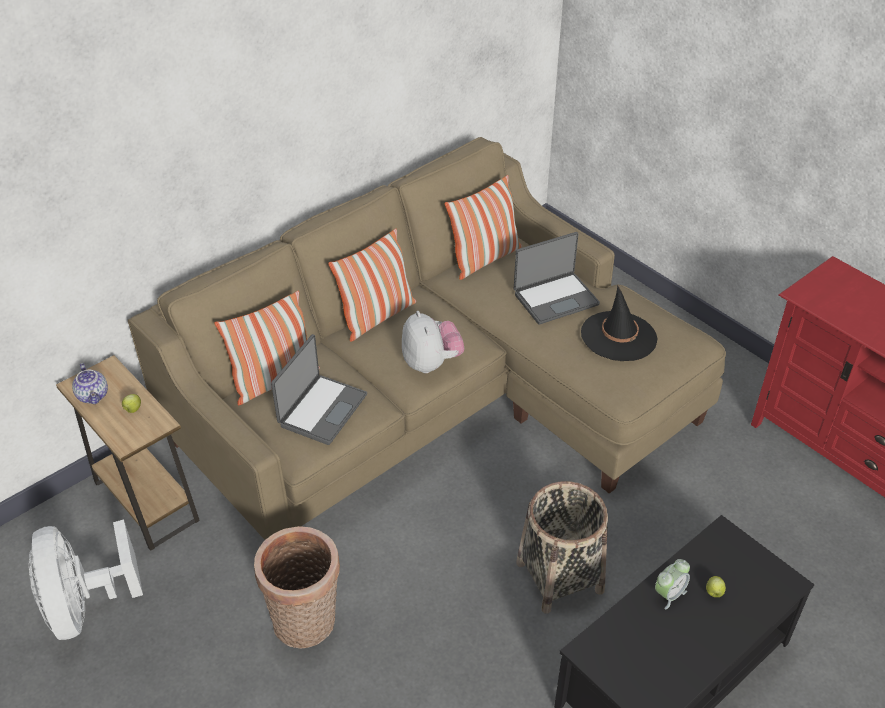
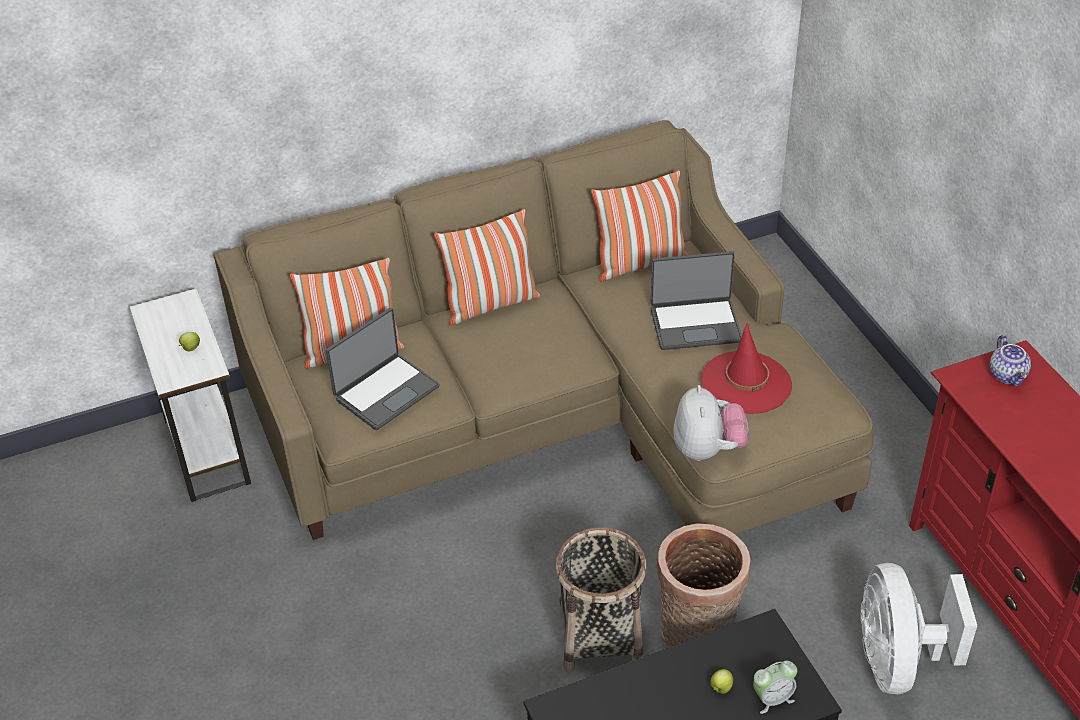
camera: 20 degrees right, 0 degrees up
white fan [29,519,143,640] -> white fan moved to [861,563,977,694]
brown side table [56,355,200,551] -> white side table [130,289,251,502]
teapot [72,363,108,404] -> teapot moved to [990,335,1031,386]
basket [254,526,340,649] -> basket moved to [656,523,750,647]
plush toy [402,311,464,373] -> plush toy moved to [673,385,748,461]
black hat [581,285,657,361] -> red hat [701,321,792,414]
alarm clock [655,559,690,610] -> alarm clock moved to [753,660,797,714]

